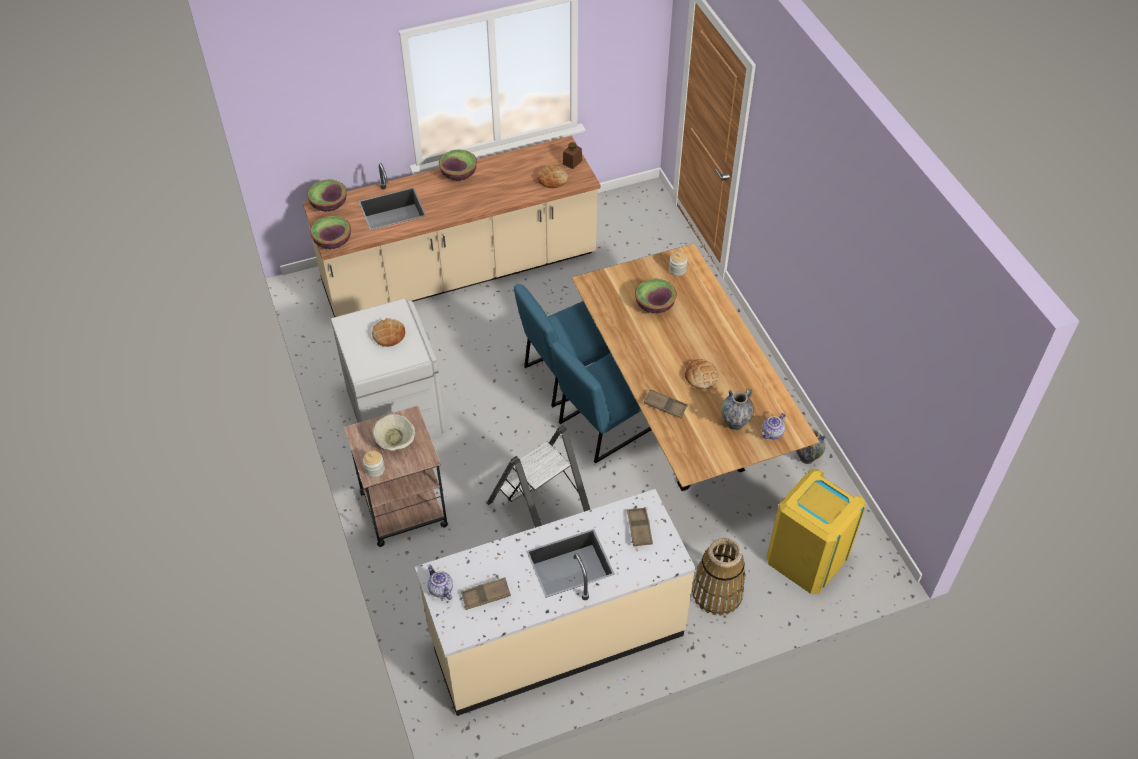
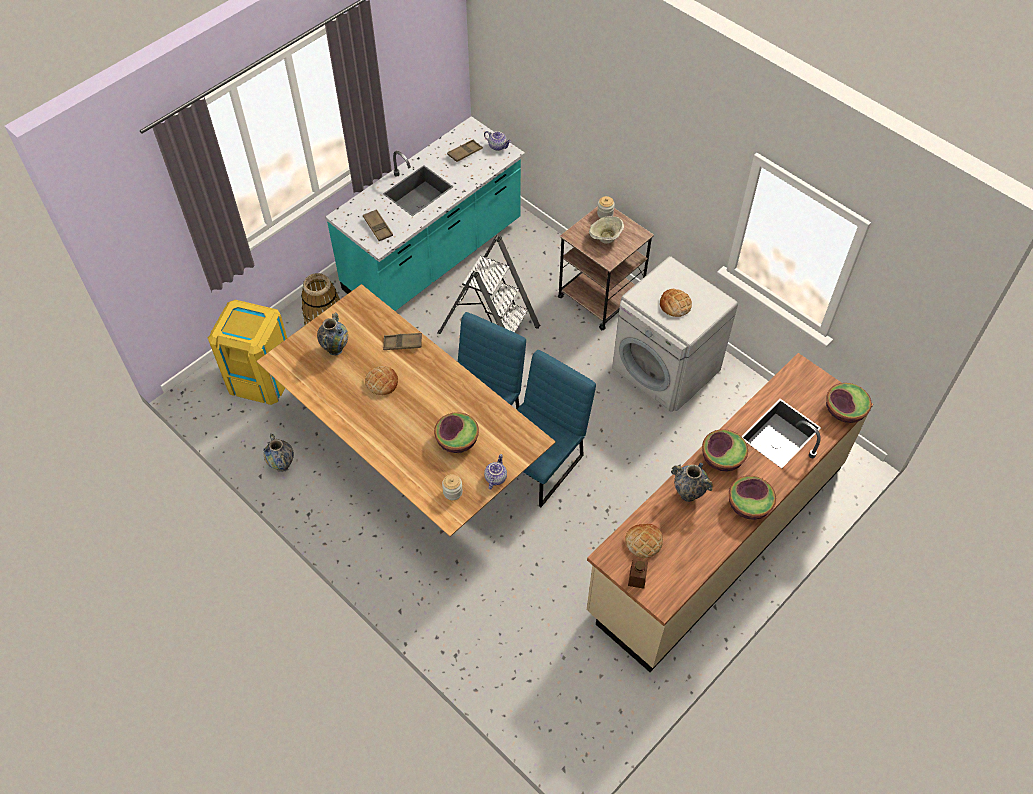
camera: 155 degrees right, 5 degrees up
bowl [310,216,351,249] -> bowl moved to [702,429,748,472]
beige counter [415,489,696,716] -> turquoise counter [325,116,525,311]
teapot [762,413,786,439] -> teapot moved to [484,454,507,489]
none -> vase [671,463,713,502]

